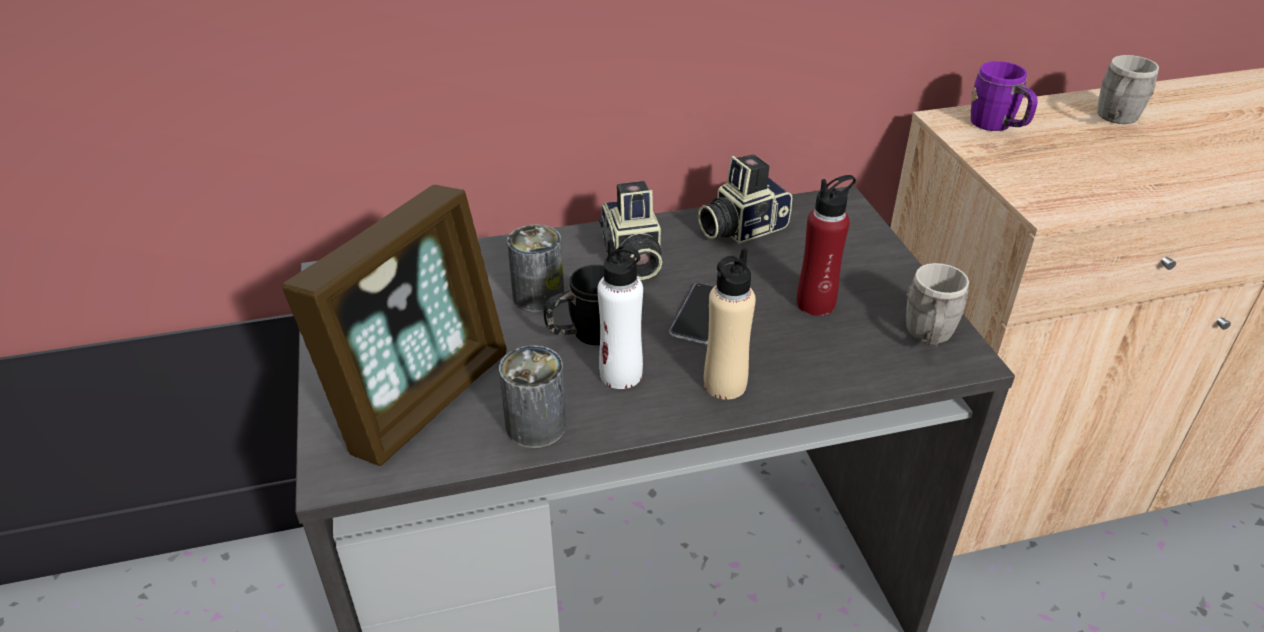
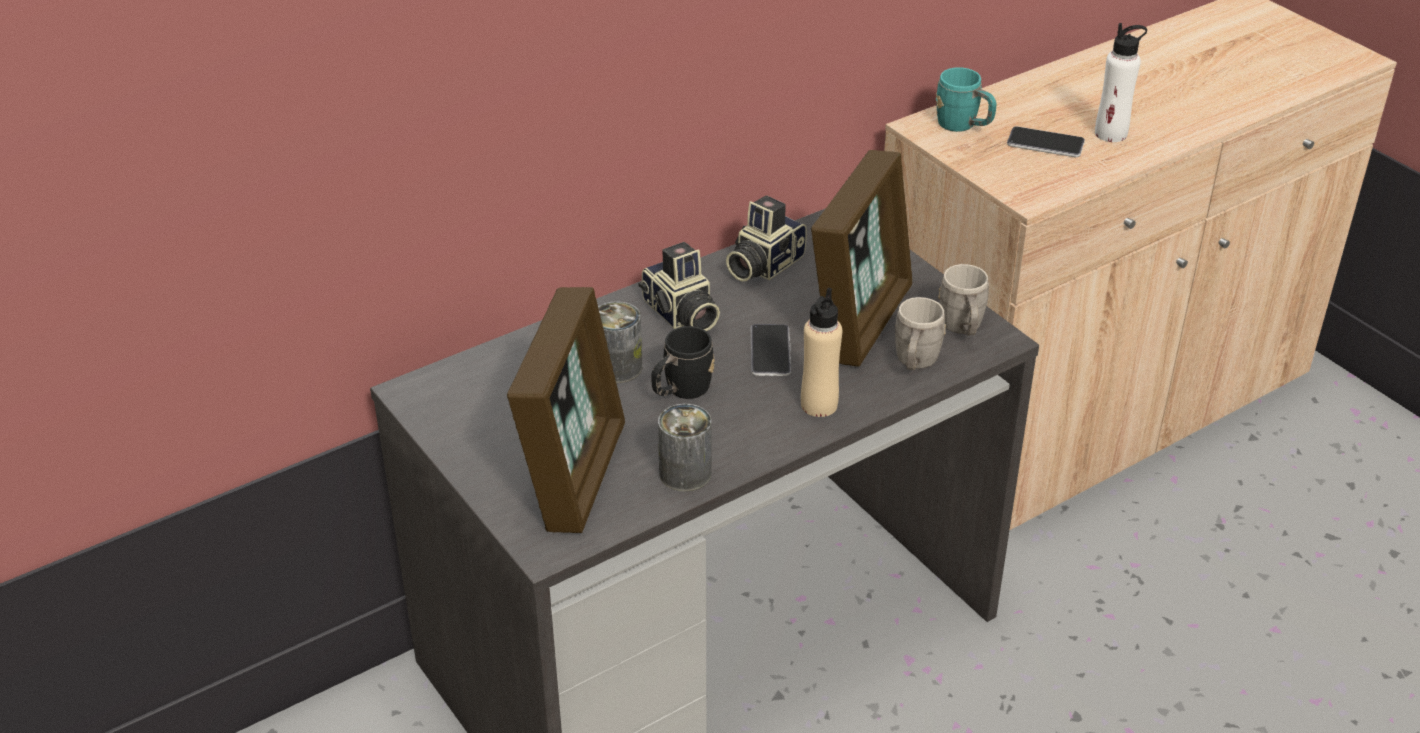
camera: 20 degrees left, 0 degrees up
white bottle [597,239,643,389] -> white bottle moved to [1095,23,1147,142]
red bottle [797,175,856,316] -> picture frame [811,150,912,366]
purple mug [971,61,1038,131] -> turquoise mug [936,67,996,132]
grey mug [1097,55,1159,124] -> grey mug moved to [895,297,946,370]
none -> phone [1007,126,1085,157]

